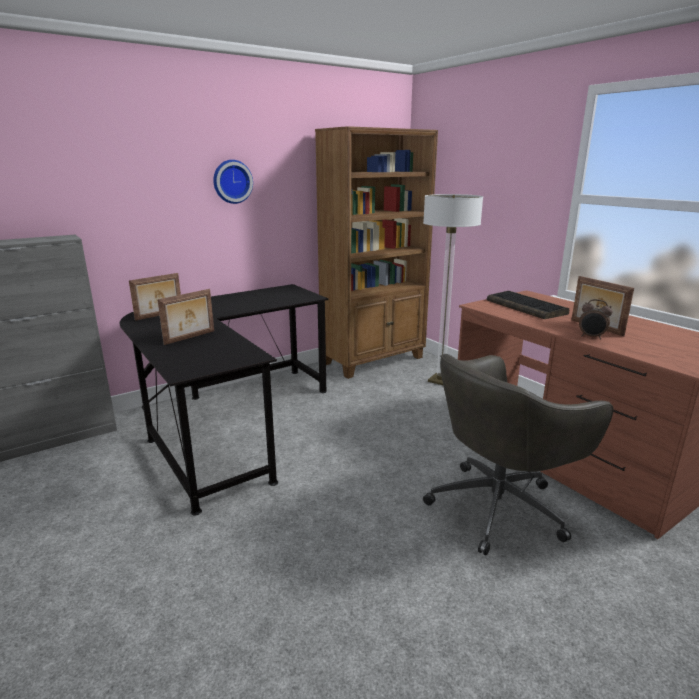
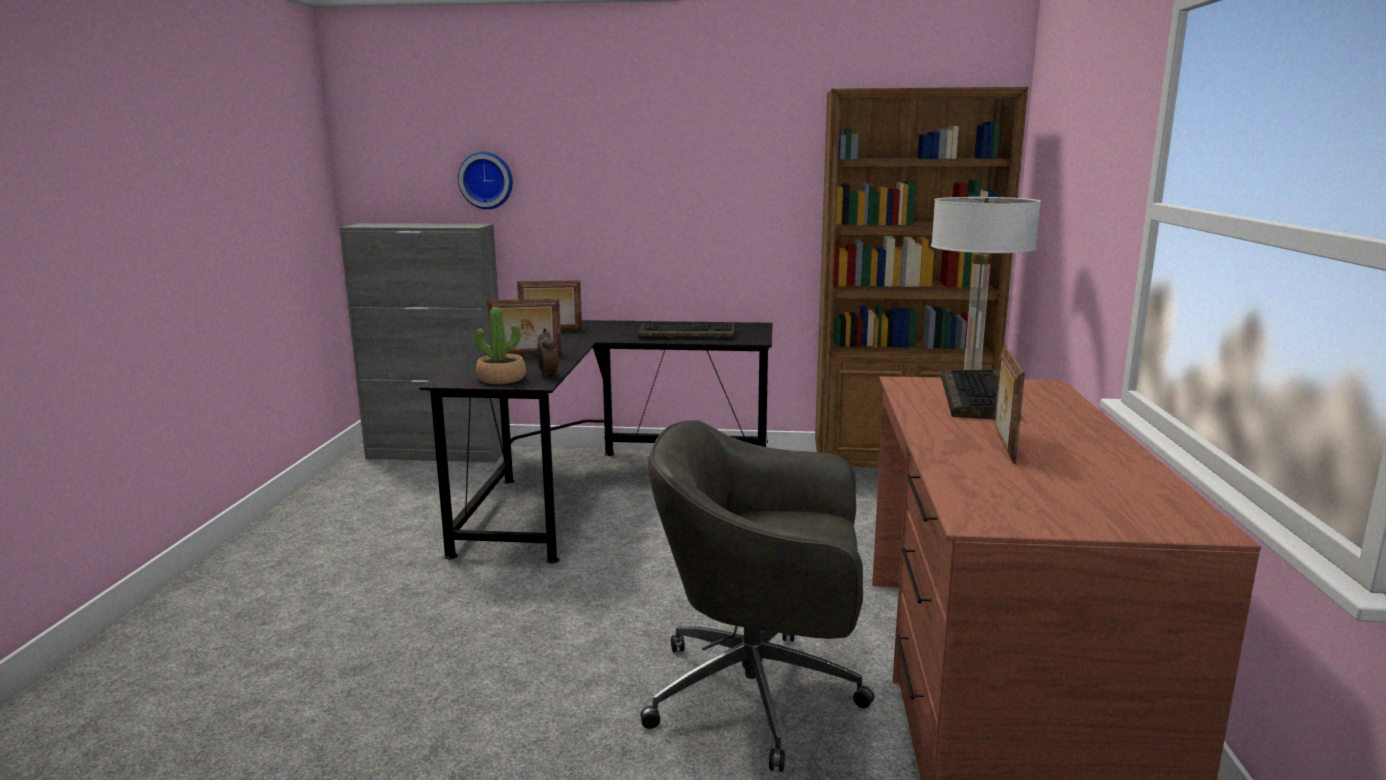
camera: 40 degrees right, 5 degrees down
wall clock [213,160,253,204] -> wall clock moved to [458,152,513,209]
alarm clock [579,299,613,340] -> alarm clock moved to [537,328,558,378]
none -> potted plant [475,307,526,384]
none -> keyboard [638,323,734,340]

